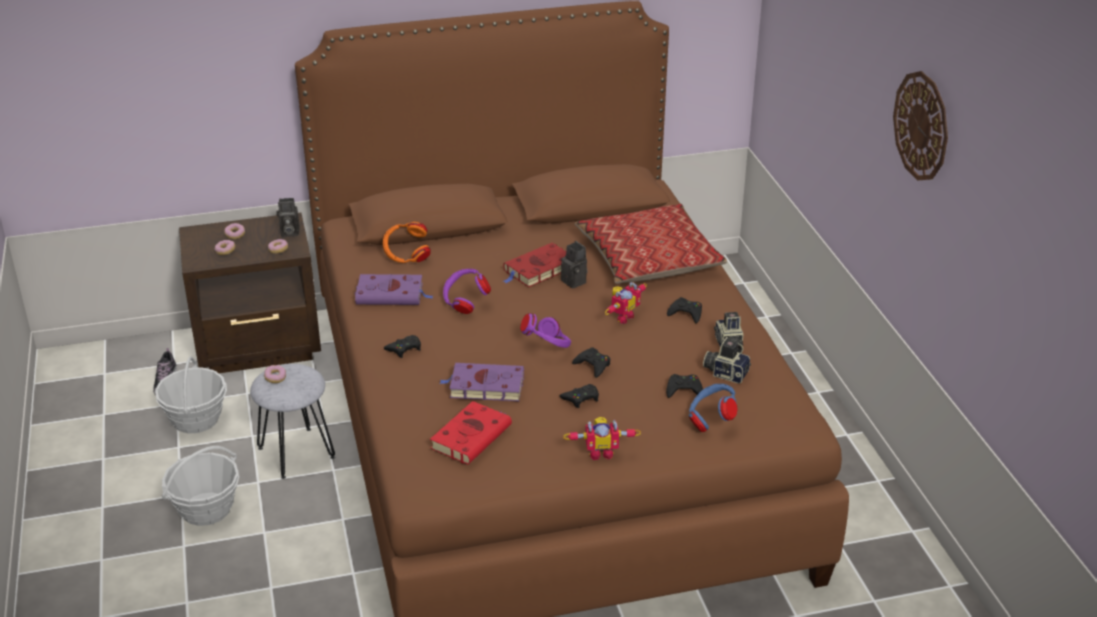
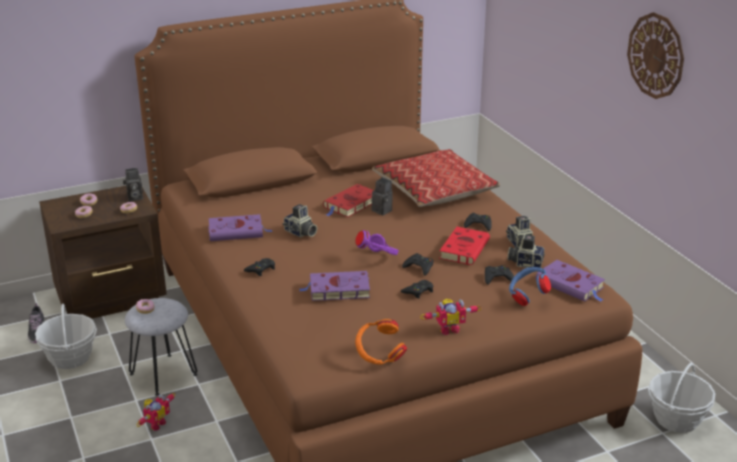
camera: 10 degrees left, 5 degrees down
basket [162,446,239,526] -> basket moved to [648,363,716,433]
orange headphones [383,222,431,263] -> orange headphones moved to [355,319,407,364]
red book [430,401,512,464] -> red book moved to [439,227,490,265]
purple headphones [443,269,491,314] -> camera [282,204,317,238]
toy robot [605,282,647,324] -> toy robot moved to [137,393,175,431]
none -> purple book [536,260,605,302]

